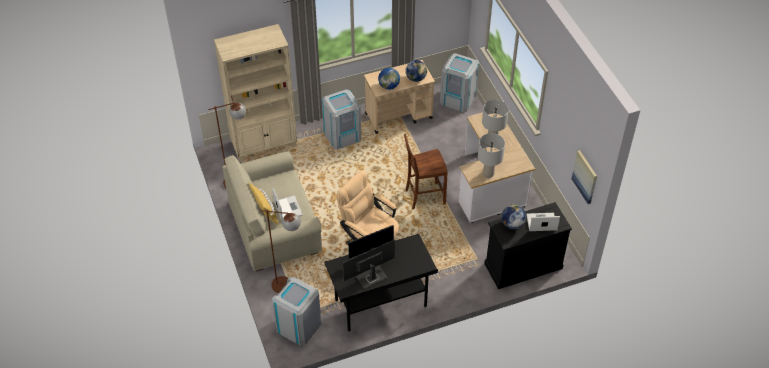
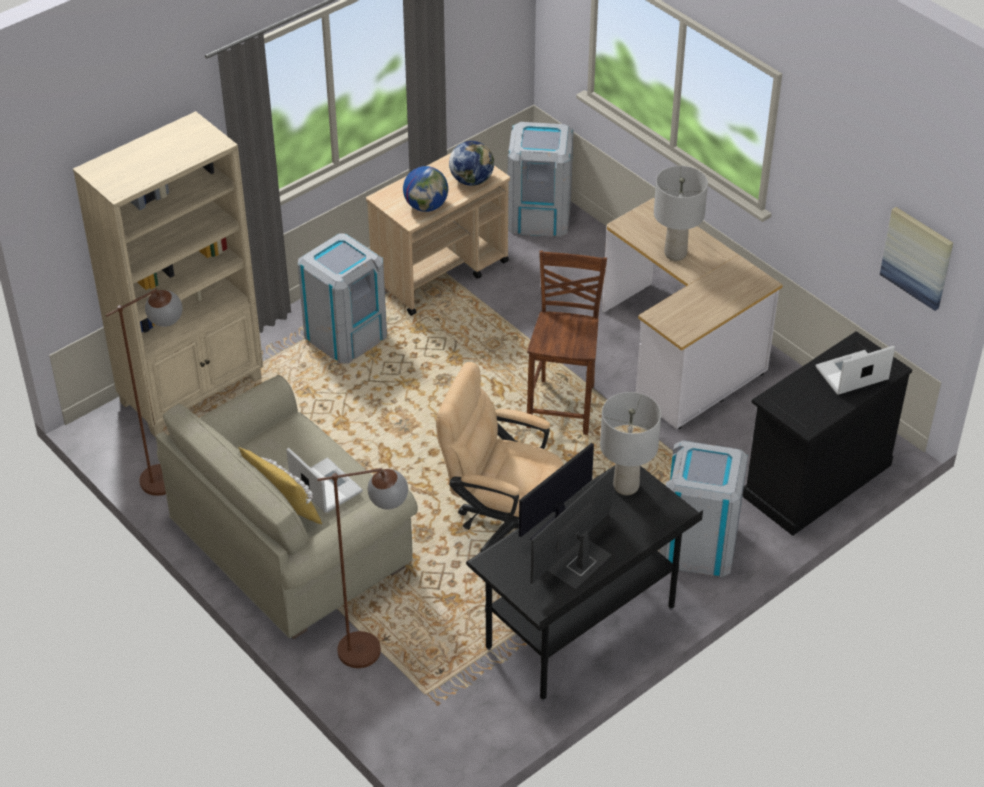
camera: 20 degrees left, 5 degrees down
grey trash can [272,277,321,346] -> grey trash can moved to [659,440,748,577]
brown chair [404,134,448,209] -> brown chair turned 135 degrees clockwise [526,251,607,435]
grey table lamp [478,133,505,178] -> grey table lamp moved to [600,392,661,495]
globe [501,205,526,229] -> none

